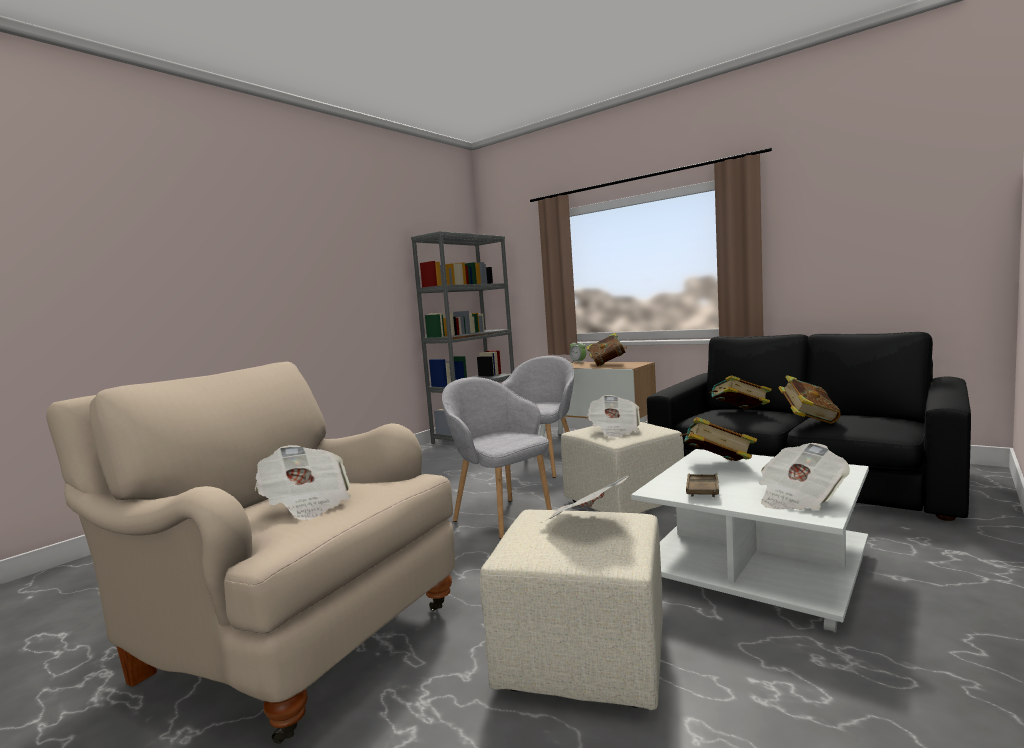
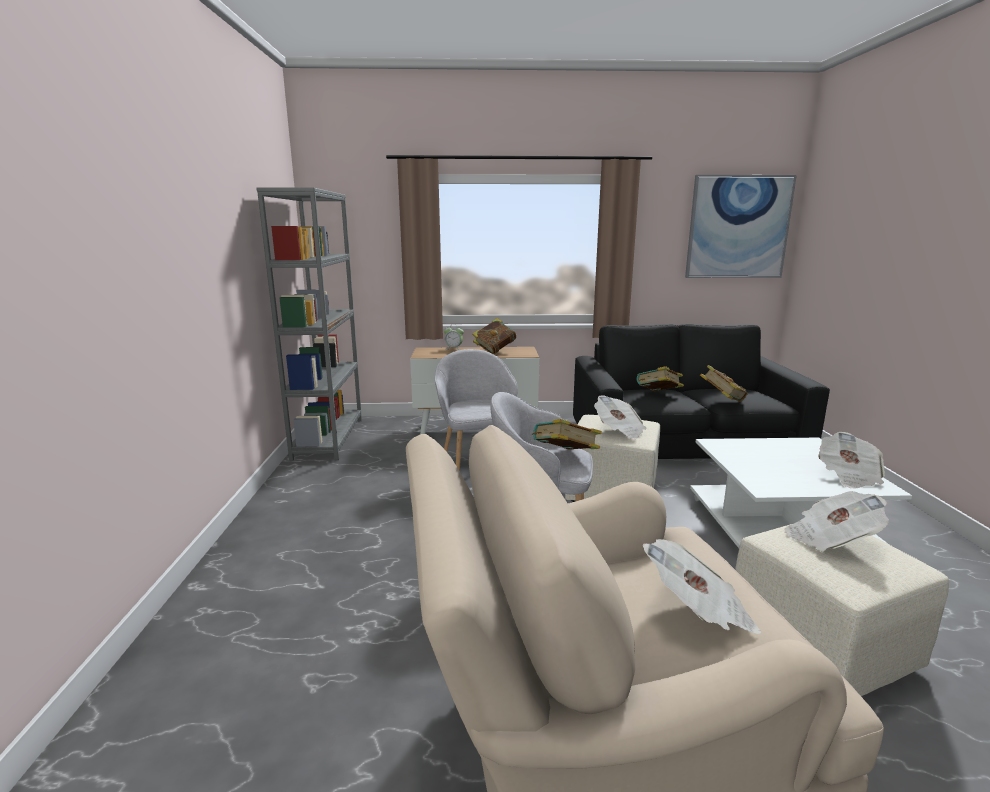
camera: 40 degrees left, 10 degrees up
book [680,417,757,461] -> book moved to [532,419,602,450]
brown tray [686,474,719,497] -> none
none -> picture [685,175,797,278]

